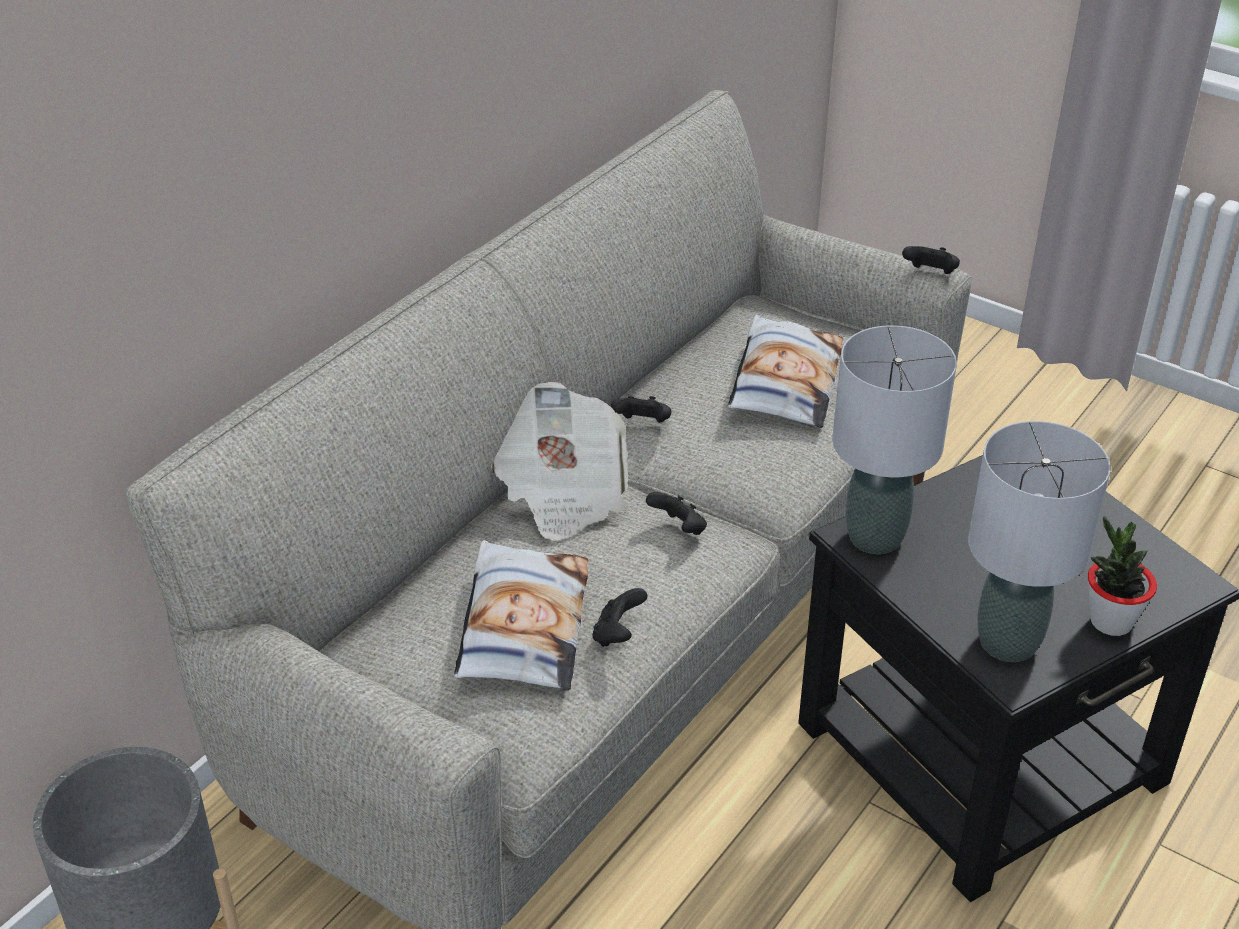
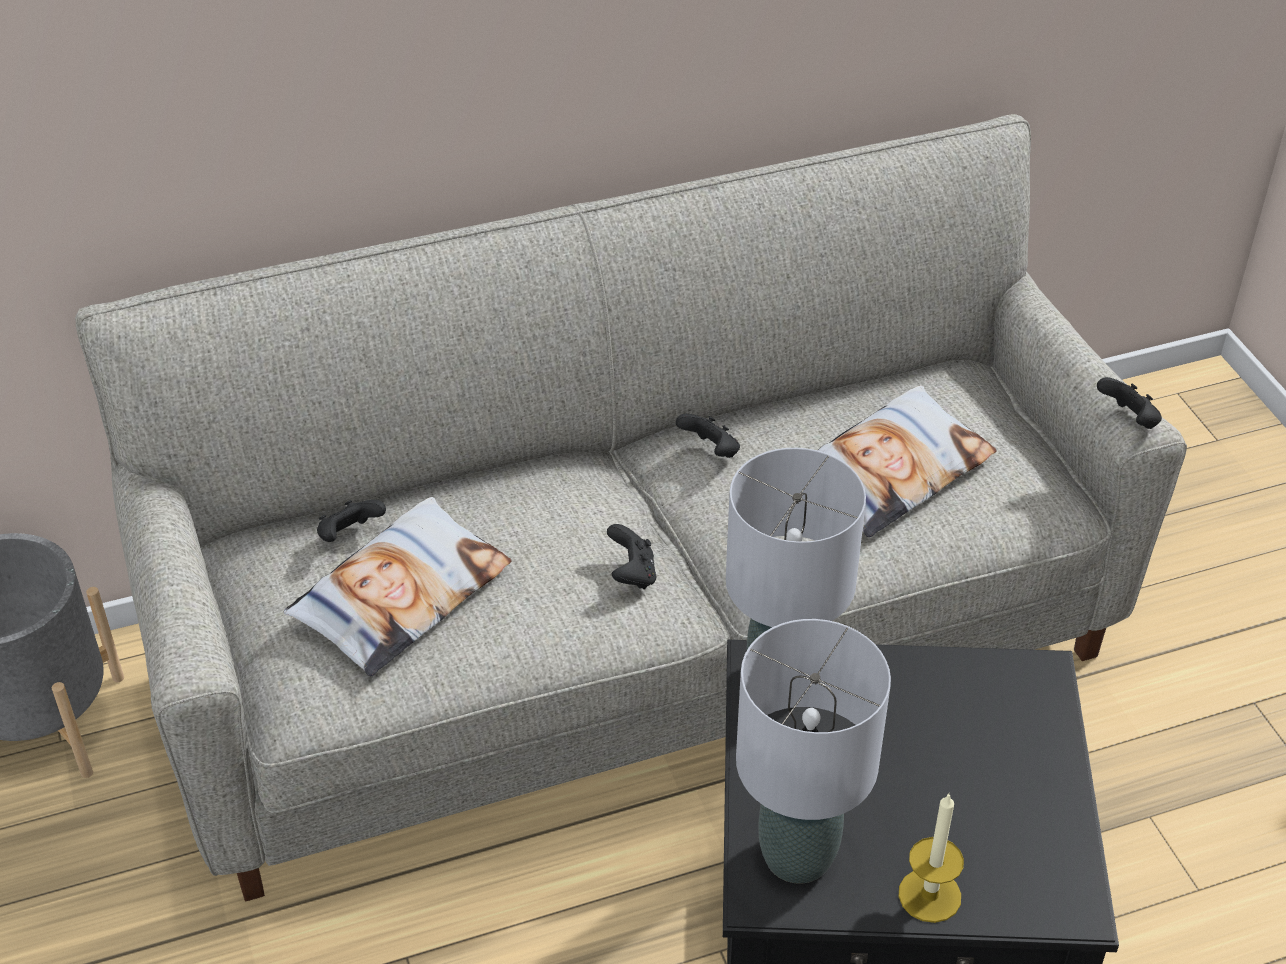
camera: 35 degrees right, 5 degrees up
newspaper [491,382,628,541] -> none
black game controller [593,588,647,647] -> black game controller moved to [317,500,386,542]
potted plant [1088,516,1157,636] -> candle [898,794,964,923]

